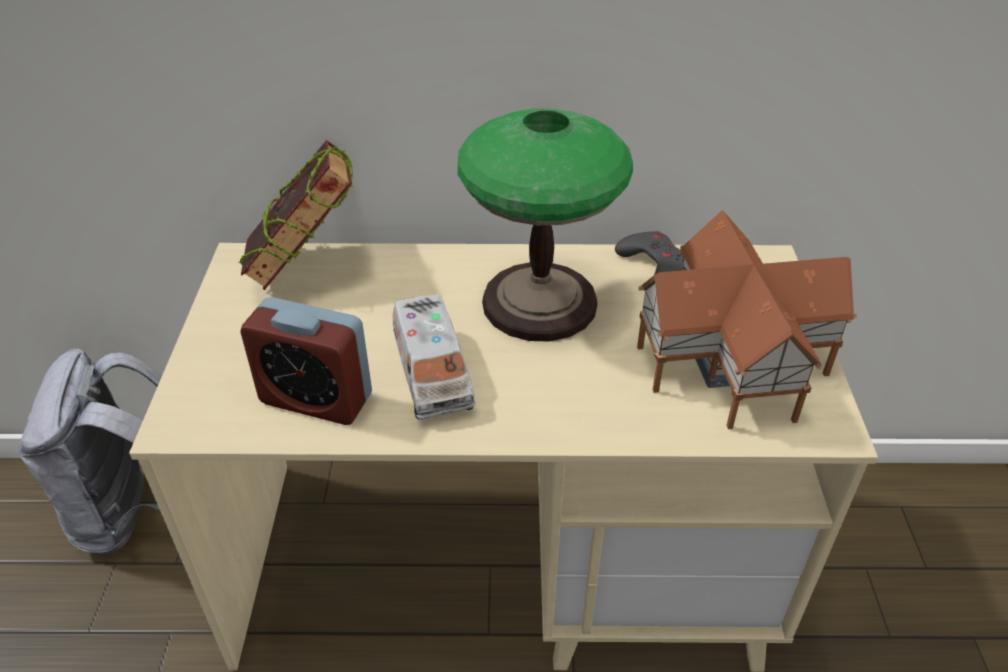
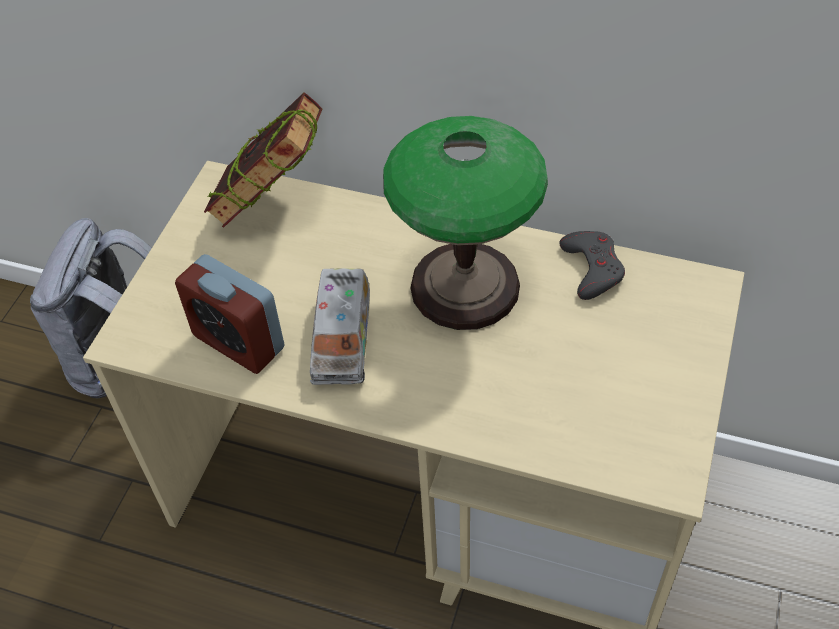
camera: 20 degrees right, 10 degrees up
toy house [637,211,857,429] -> none

